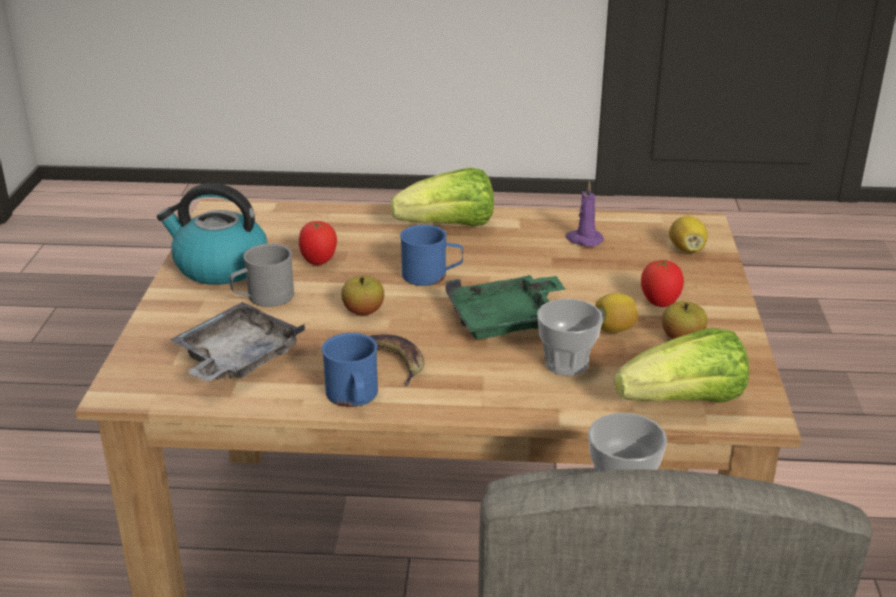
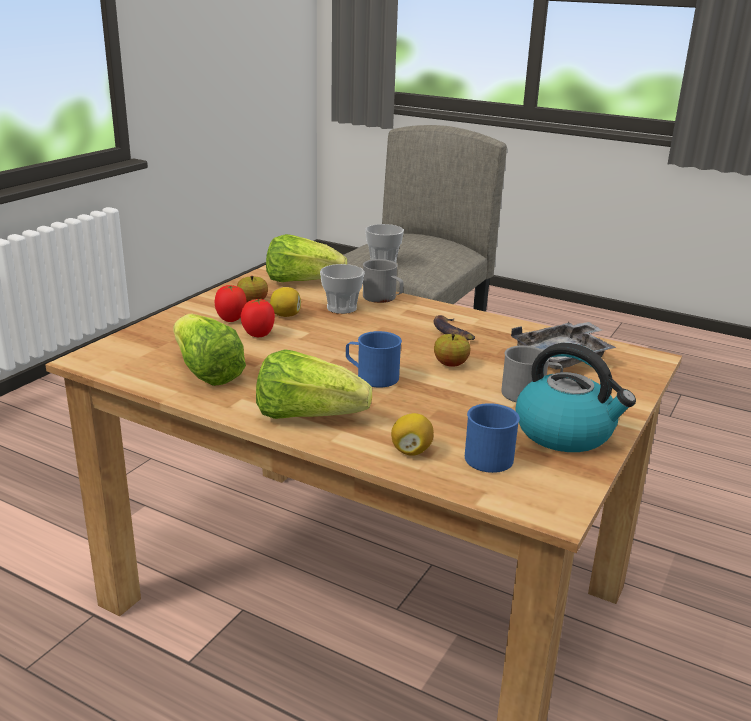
camera: 155 degrees left, 5 degrees down
tomato [299,221,337,265] -> tomato moved to [241,299,275,337]
blue mug [322,333,378,407] -> blue mug moved to [465,403,520,473]
green tray [445,275,565,339] -> none
purple candle [566,182,604,247] -> lettuce [173,314,246,386]
lemon [669,216,708,253] -> lemon moved to [391,413,434,455]
none -> grey mug [363,259,403,303]

